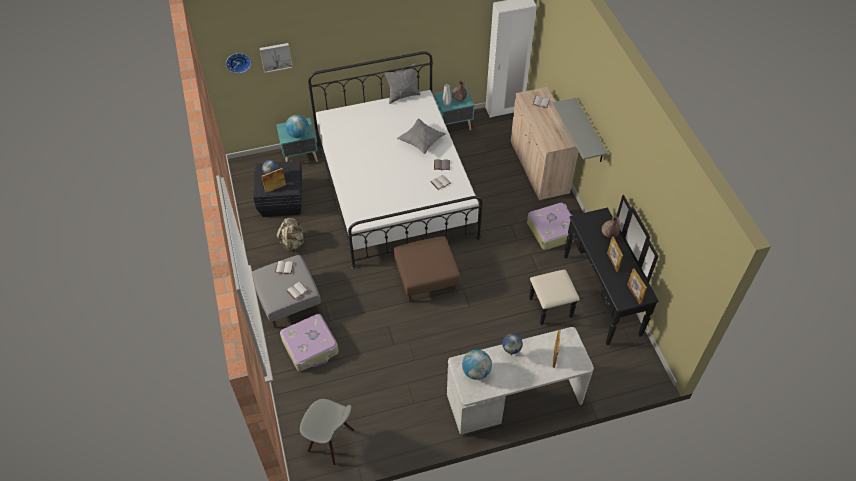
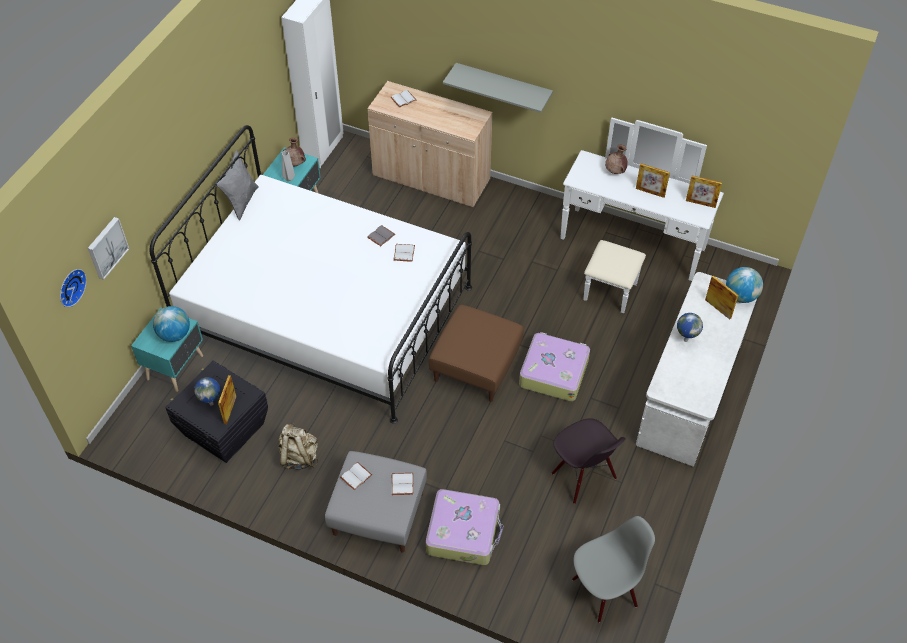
camera: 50 degrees left, 0 degrees up
grey pillow [397,119,446,154] -> none
globe [462,350,492,380] -> globe moved to [726,267,763,303]
suitcase [527,203,573,250] -> suitcase moved to [519,332,590,401]
black dresser [529,195,659,345] -> white dresser [560,117,724,313]
none -> black chair [552,419,625,504]

